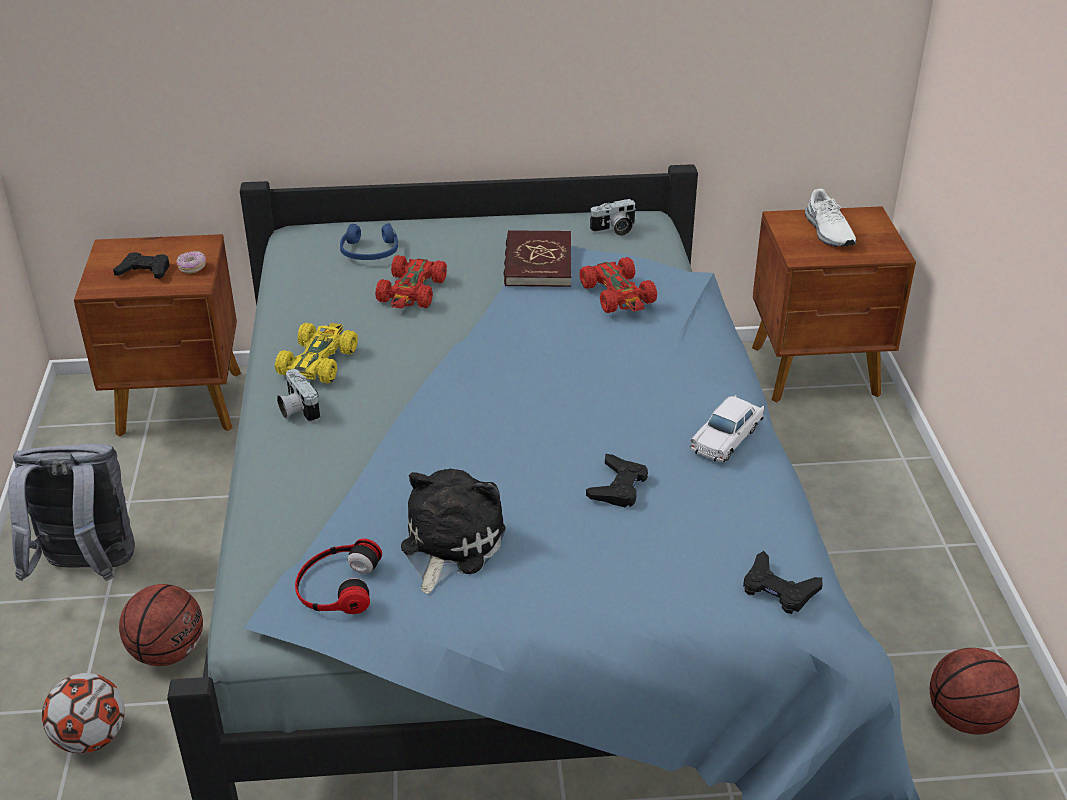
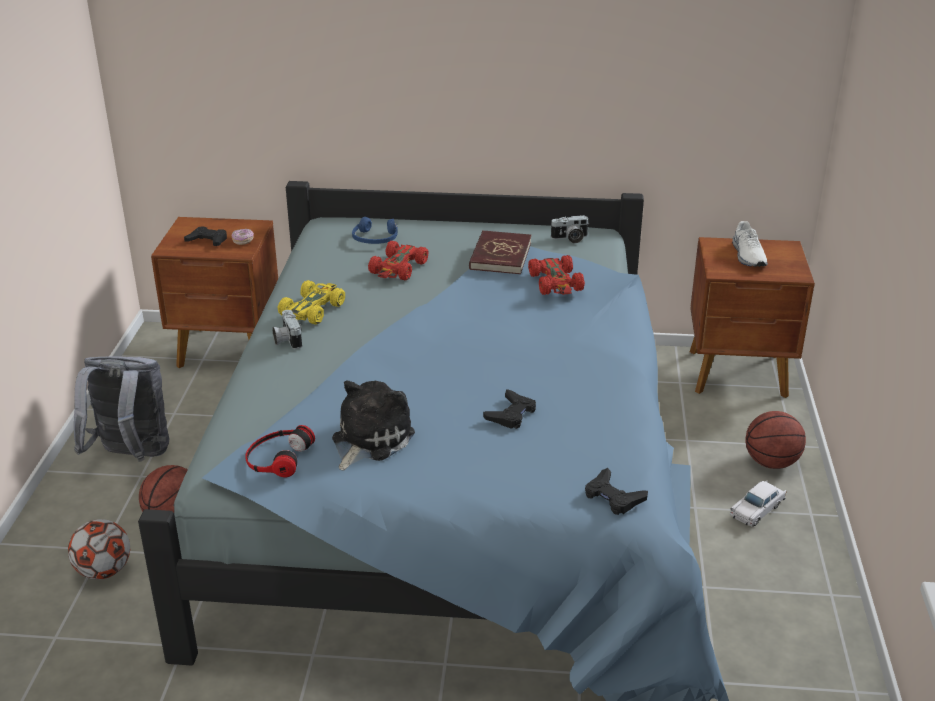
camera: 10 degrees right, 5 degrees down
white toy car [690,395,764,463] -> white toy car moved to [730,480,787,527]
basketball [930,648,1020,735] -> basketball moved to [746,411,806,469]

